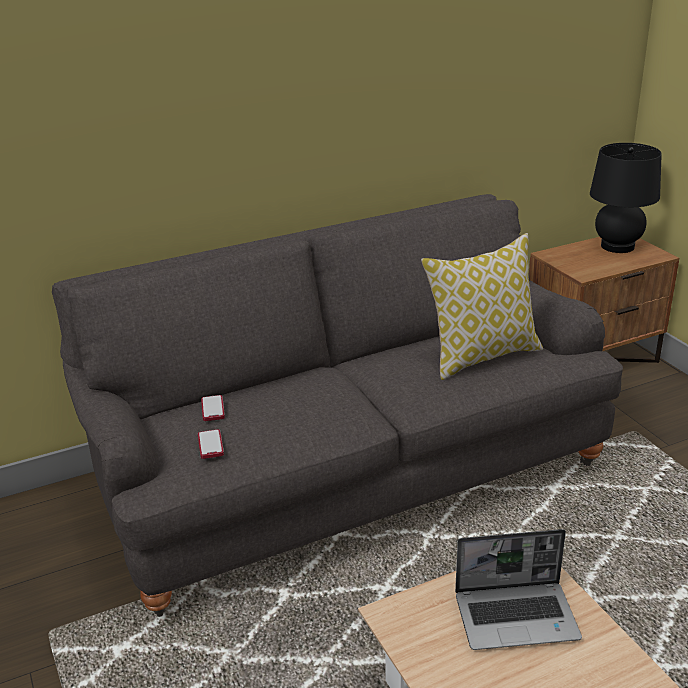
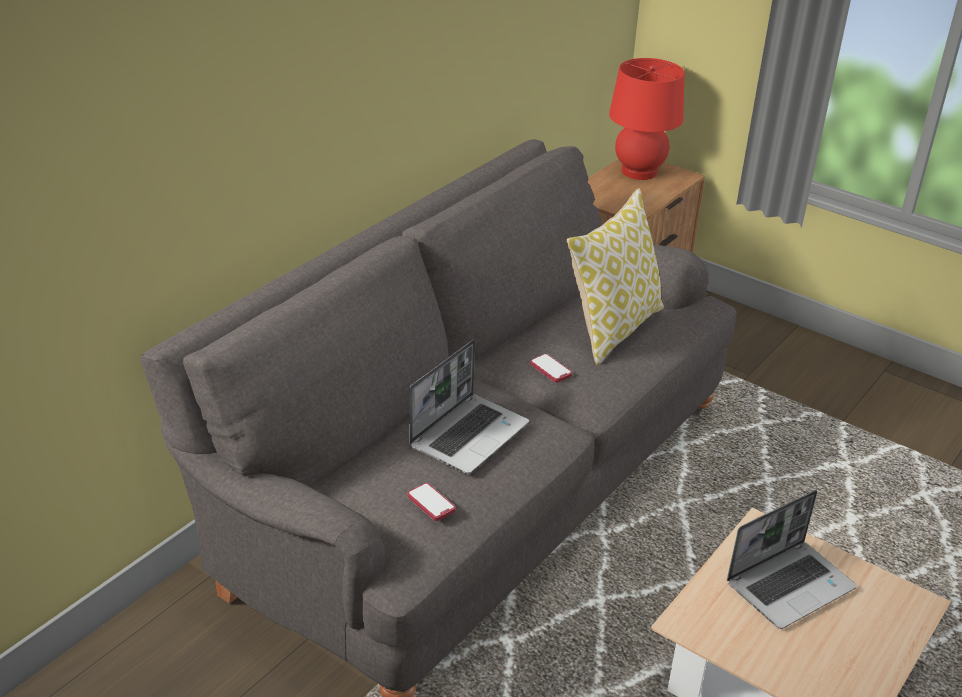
camera: 30 degrees left, 5 degrees up
phone [201,395,225,421] -> phone moved to [530,354,572,383]
black table lamp [590,143,662,253] -> red table lamp [609,58,685,180]
none -> laptop [409,339,529,474]

